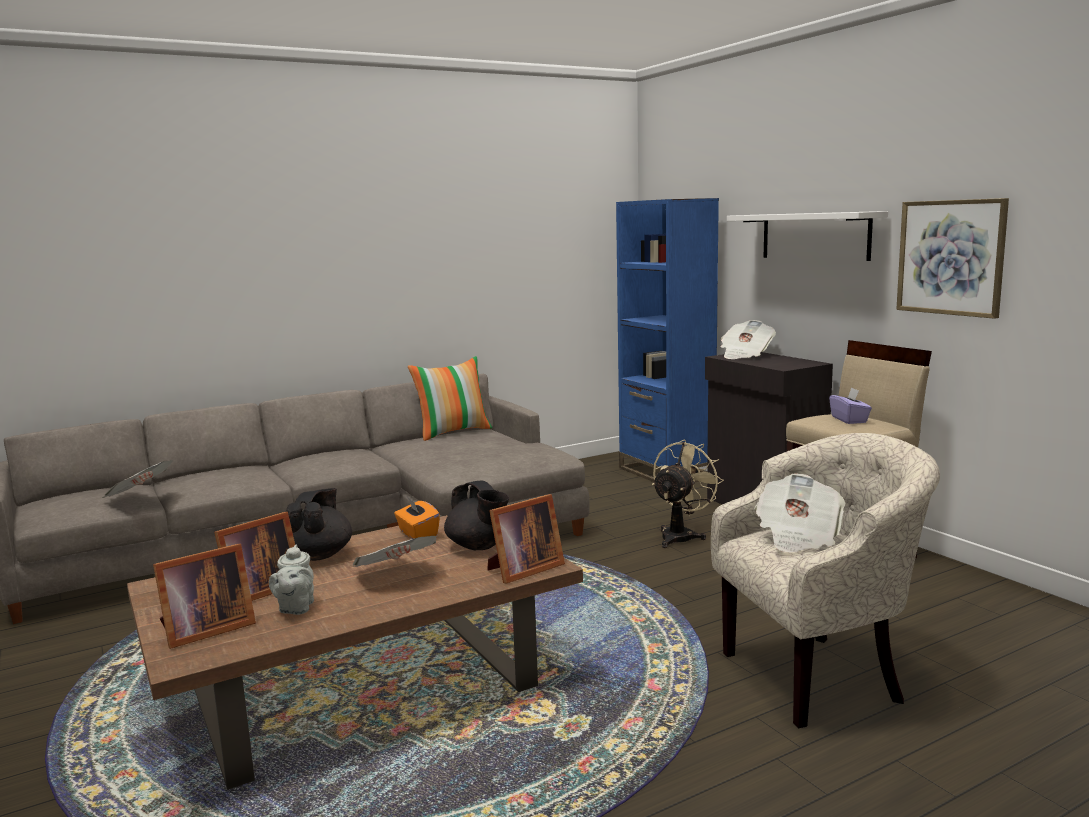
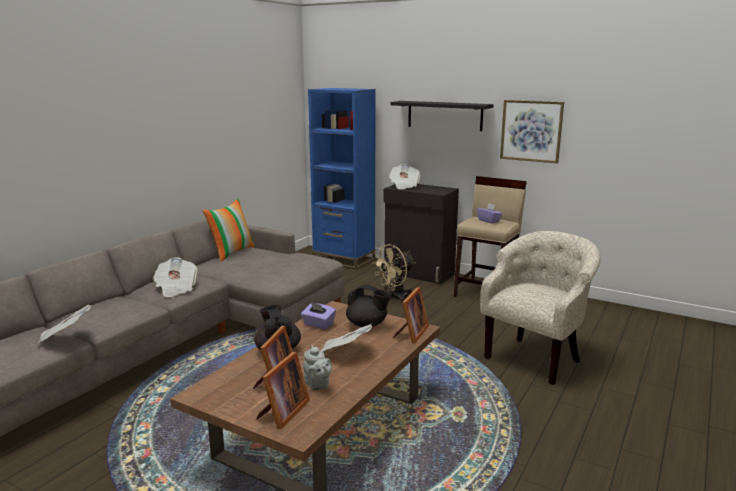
camera: 30 degrees left, 5 degrees up
orange tissue box [394,498,440,539] -> purple tissue box [301,302,336,329]
beige fan [652,440,724,548] -> beige fan turned 135 degrees counterclockwise [372,244,415,303]
white shelf [727,211,888,261] -> black shelf [391,101,494,131]
newspaper [755,474,846,552] -> newspaper moved to [153,257,198,297]

